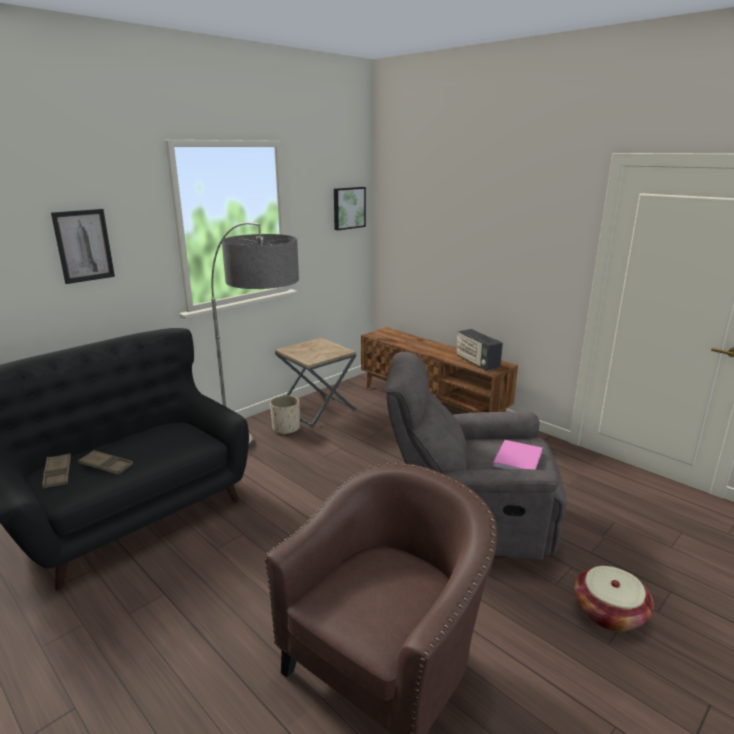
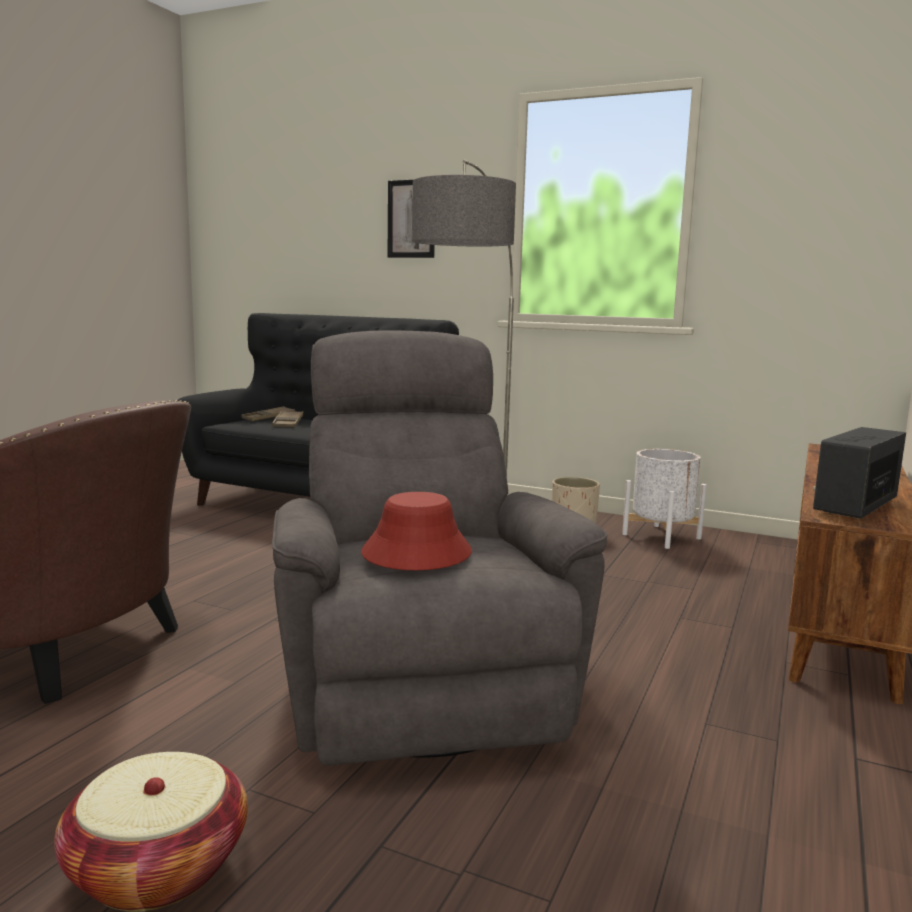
camera: 70 degrees right, 10 degrees down
brown side table [275,338,357,427] -> white planter [622,449,706,549]
picture [334,187,366,230] -> none
pink book [493,440,543,470] -> red hat [361,492,472,570]

